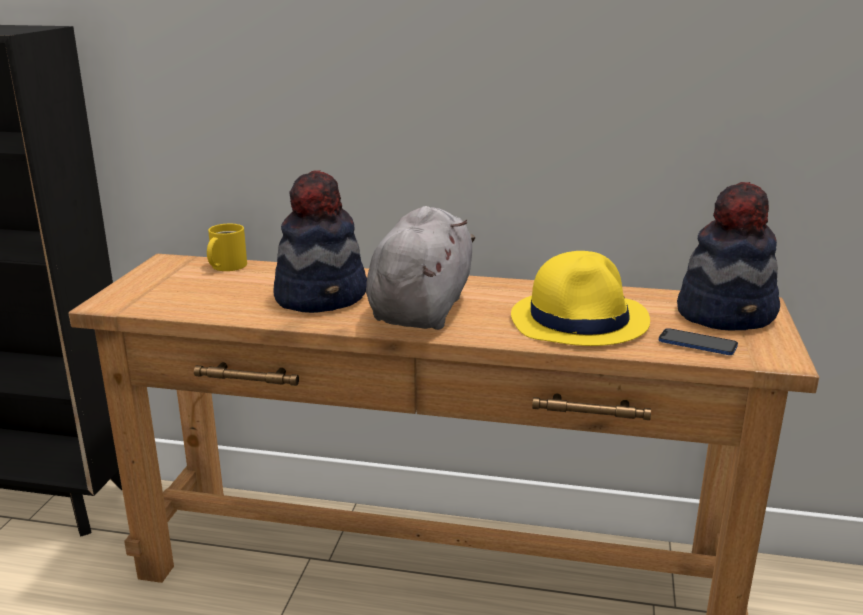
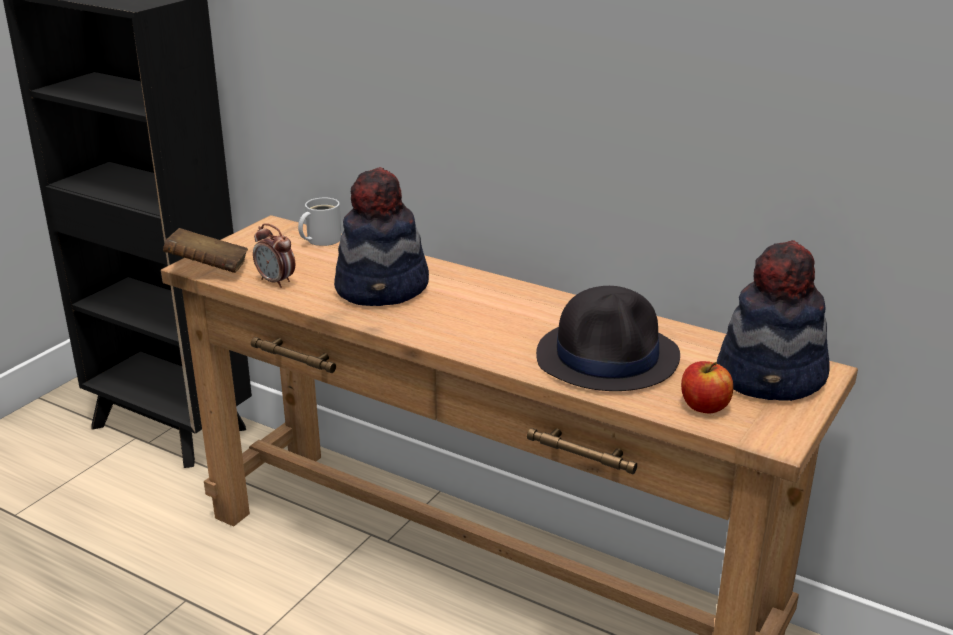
camera: 20 degrees right, 5 degrees up
yellow mug [207,224,247,271] -> white mug [298,198,342,246]
grey plush toy [366,206,475,330] -> none
yellow hat [511,251,650,346] -> black hat [536,286,680,391]
phone [659,328,738,355] -> apple [681,361,733,413]
none -> brown book [163,228,248,273]
none -> alarm clock [253,223,295,288]

